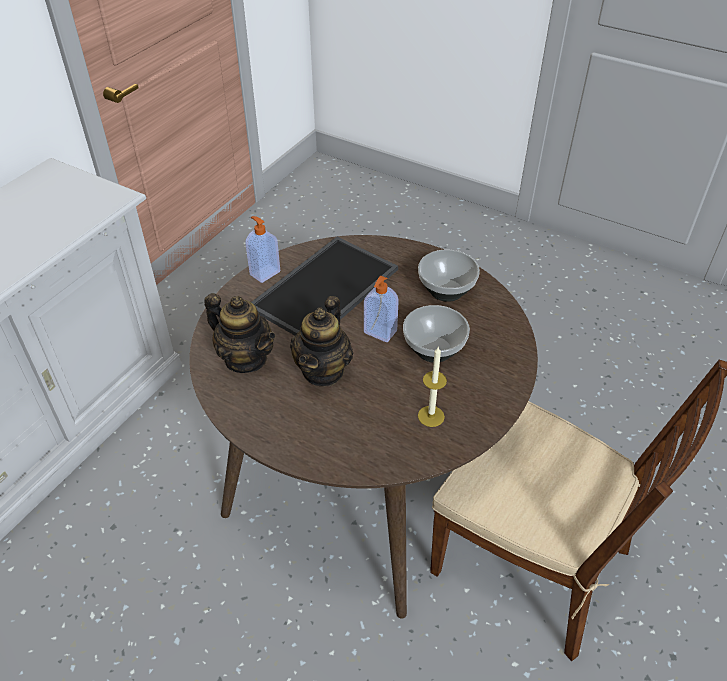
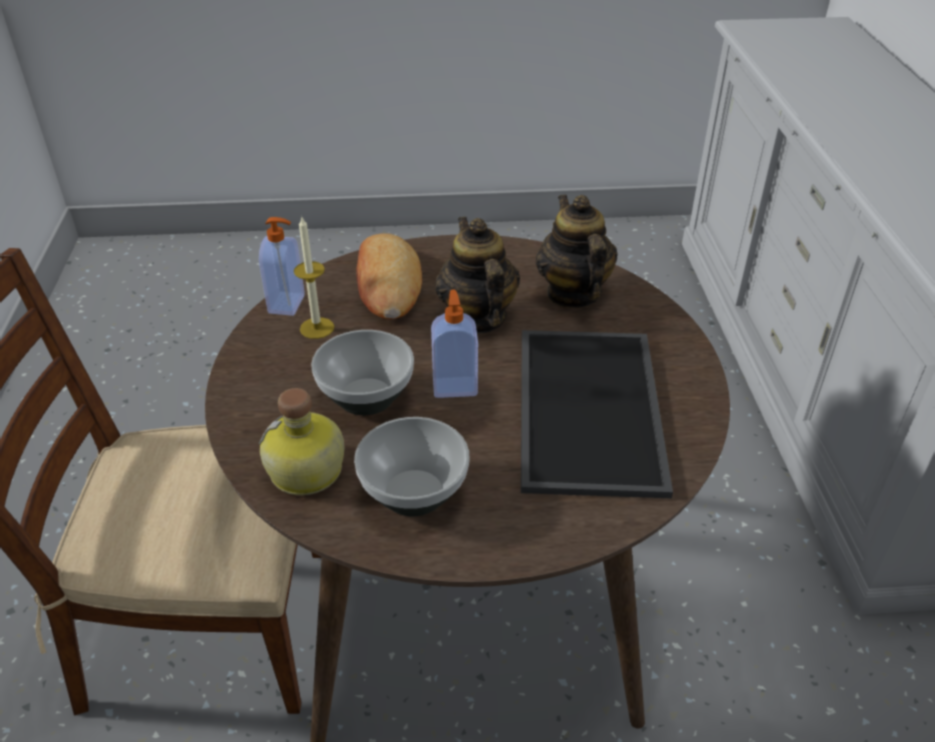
camera: 145 degrees right, 5 degrees down
teapot [204,293,276,373] -> teapot turned 75 degrees clockwise [536,195,618,308]
soap dispenser [245,216,280,283] -> soap dispenser moved to [259,217,305,316]
none -> bottle [258,388,345,495]
none -> bread [356,233,422,320]

